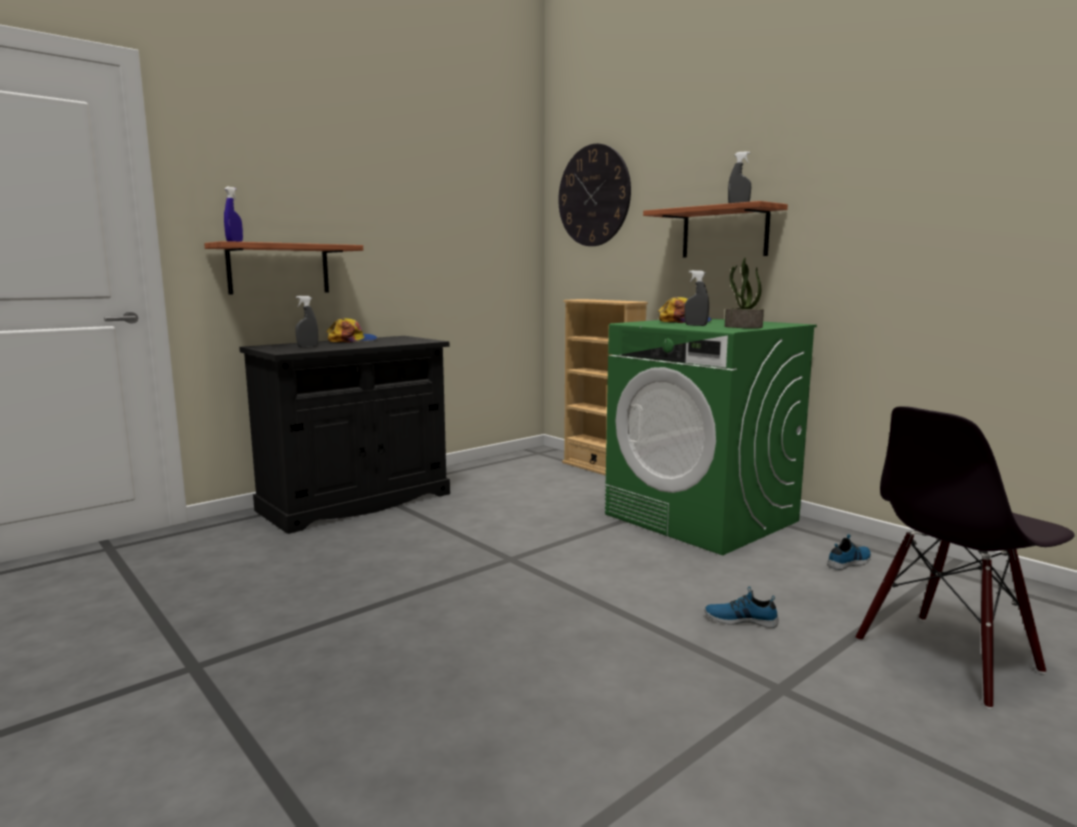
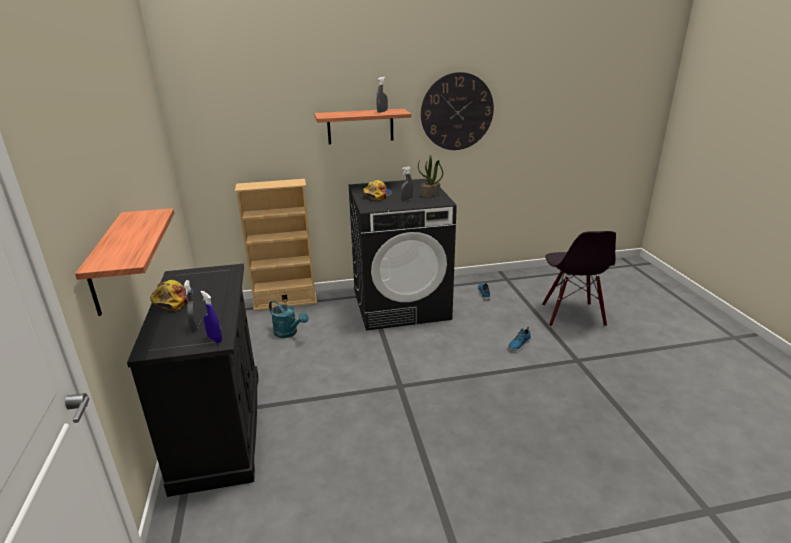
camera: 60 degrees left, 15 degrees up
blue spray bottle [224,187,243,242] -> blue spray bottle moved to [200,290,222,343]
wall clock [559,144,631,246] -> wall clock moved to [421,72,494,150]
green washing machine [605,319,817,555] -> black washing machine [348,178,457,330]
none -> turquoise watering can [269,300,308,338]

